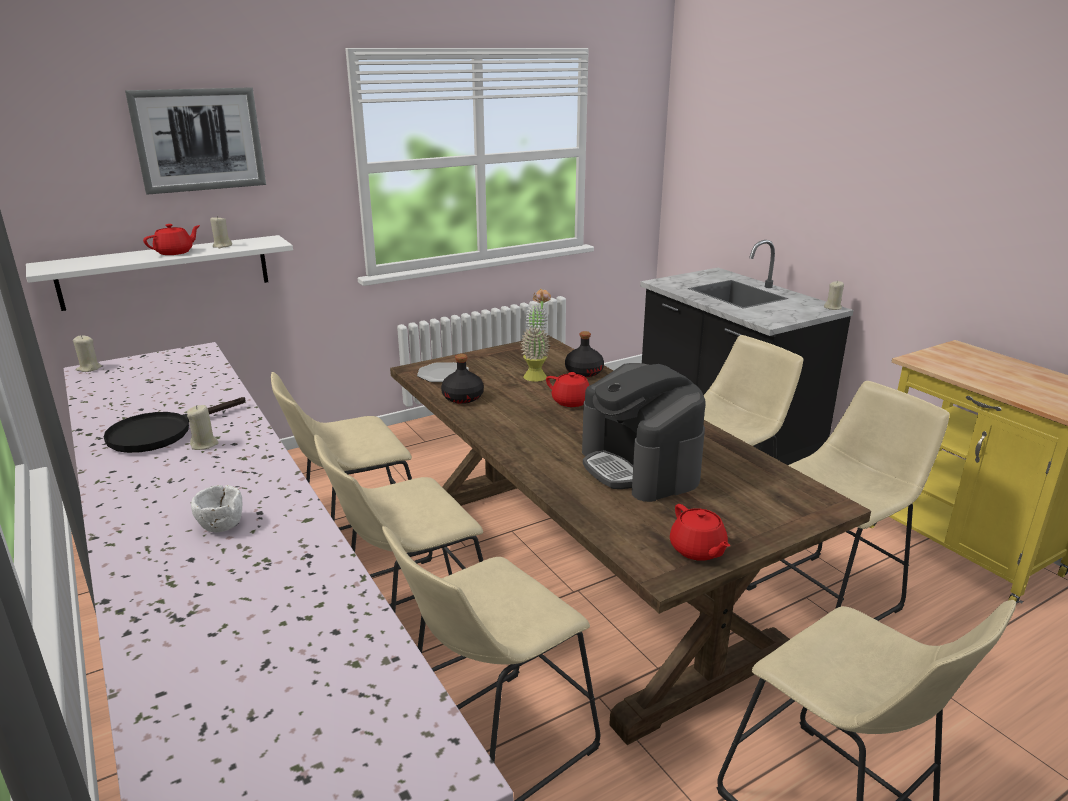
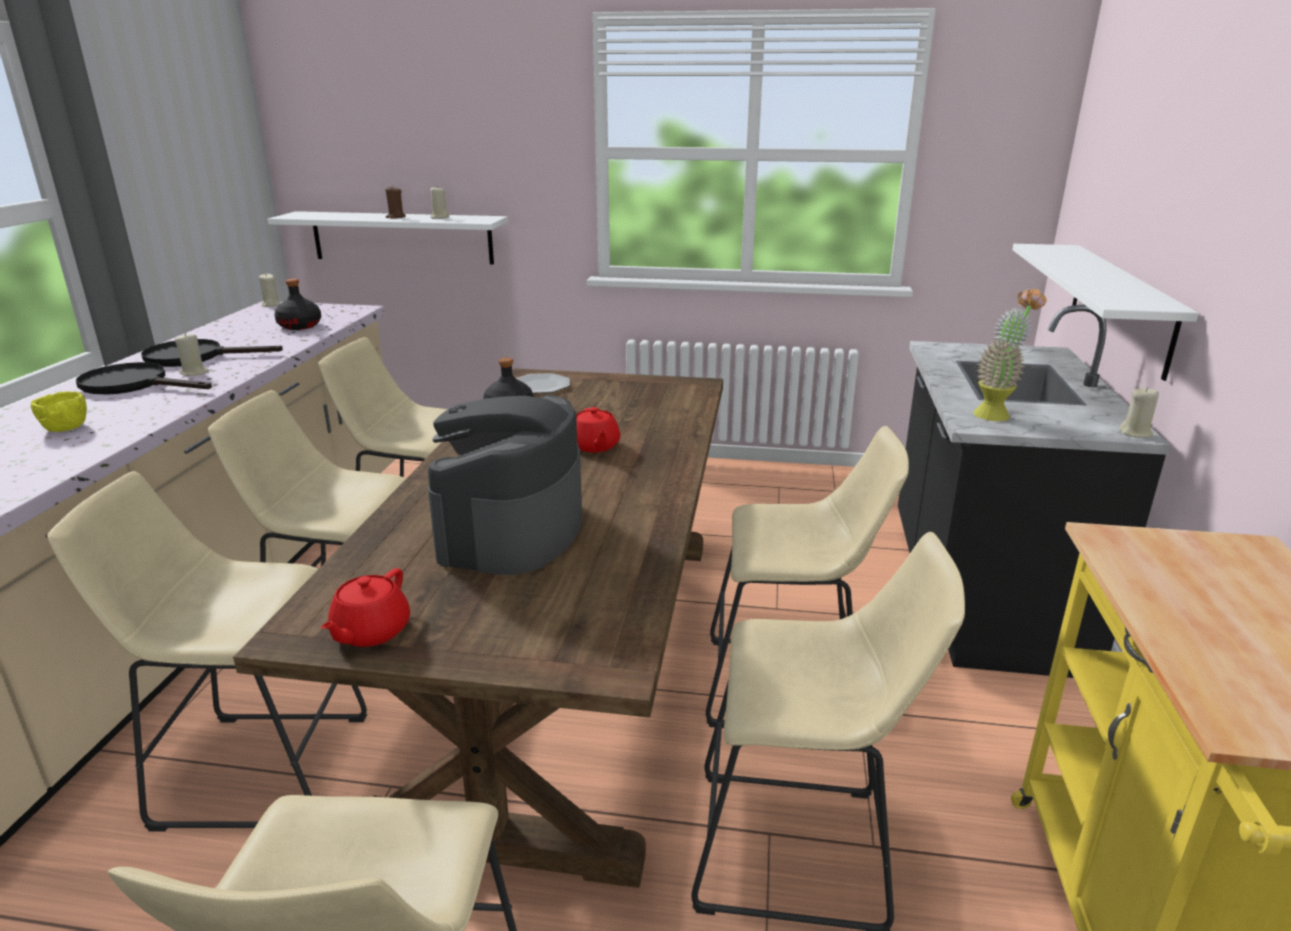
camera: 40 degrees right, 0 degrees up
picture [125,87,266,195] -> none
red teapot [143,224,200,255] -> brown candle [386,186,406,218]
white bowl [191,485,242,533] -> yellow bowl [31,391,87,432]
potted plant [520,289,551,382] -> potted plant moved to [973,288,1047,421]
black bottle [565,331,604,377] -> black bottle moved to [274,279,321,330]
none -> black frying pan [76,362,212,395]
none -> white shelf [1012,244,1199,381]

